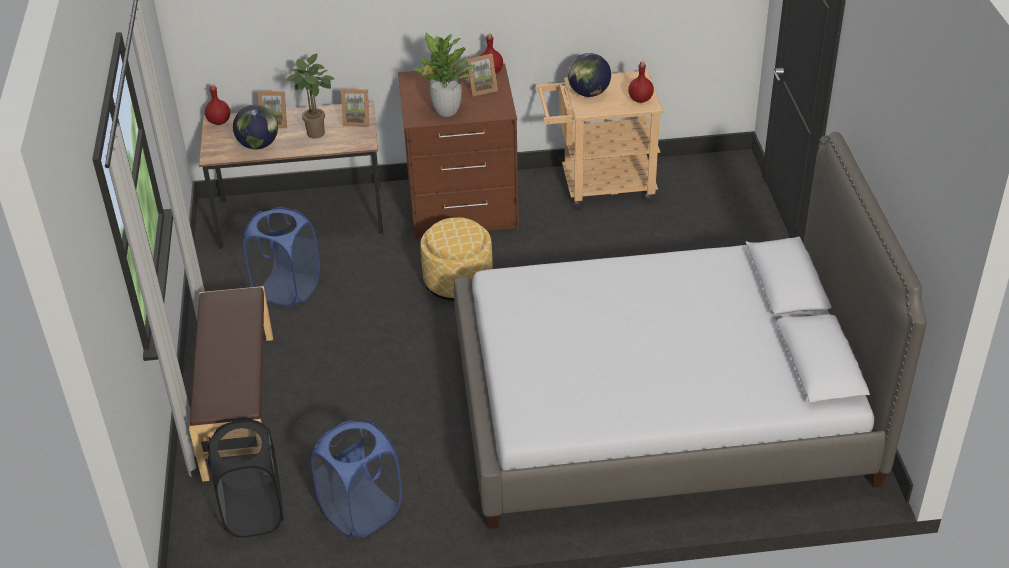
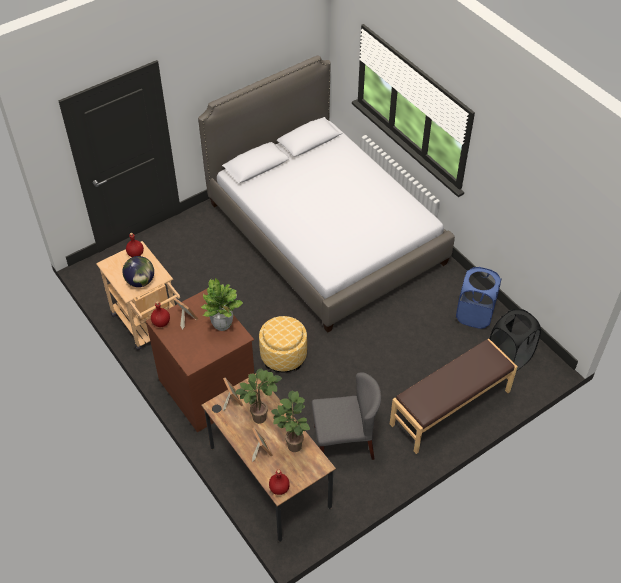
camera: 120 degrees left, 10 degrees up
globe [233,105,278,149] -> potted plant [271,391,310,452]
blue laundry basket [244,207,320,306] -> grey chair [312,372,381,460]

